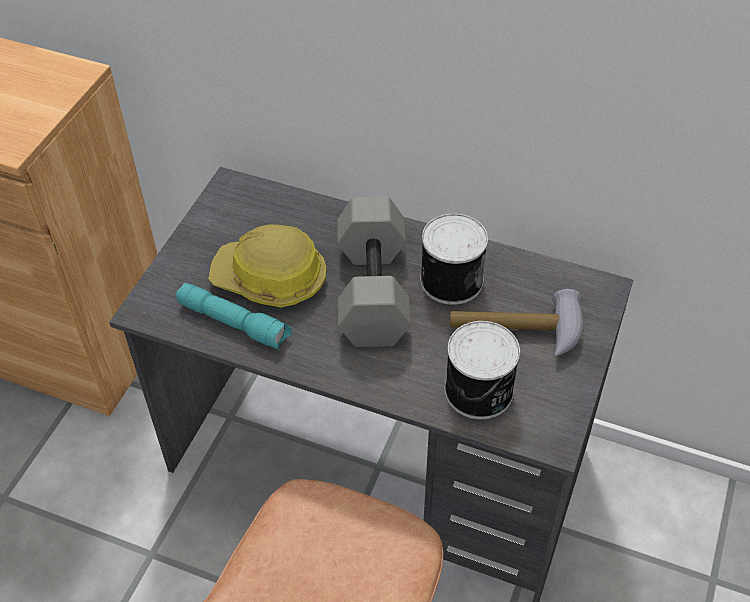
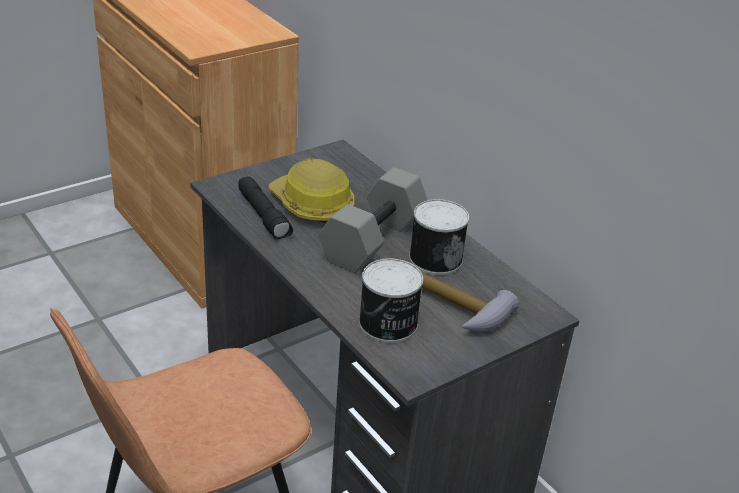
camera: 30 degrees right, 15 degrees down
turquoise flashlight [176,283,292,350] -> black flashlight [238,176,293,239]

